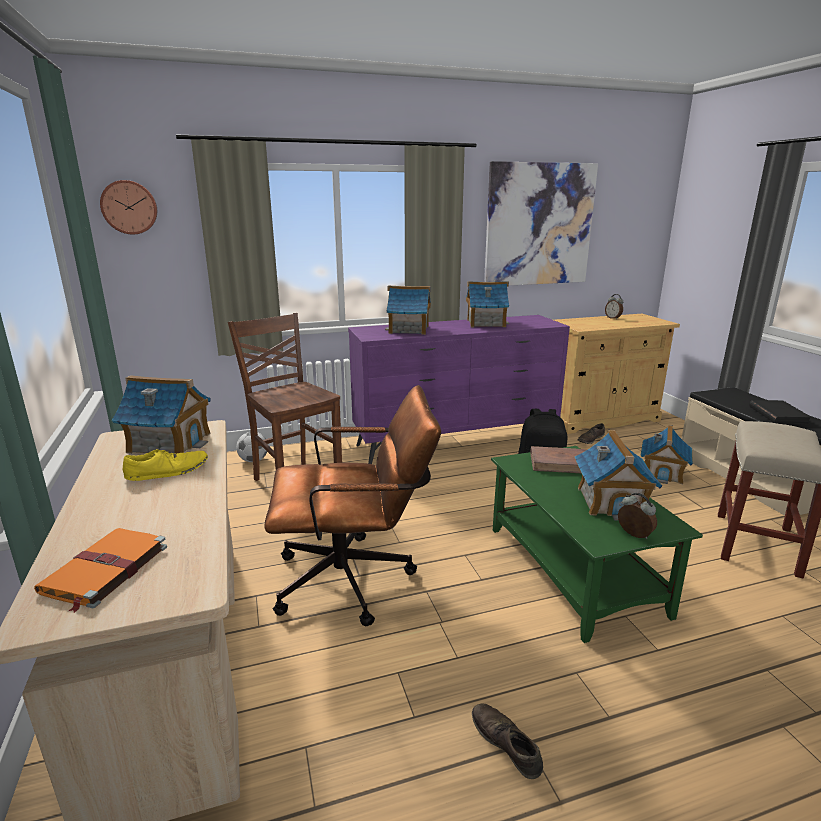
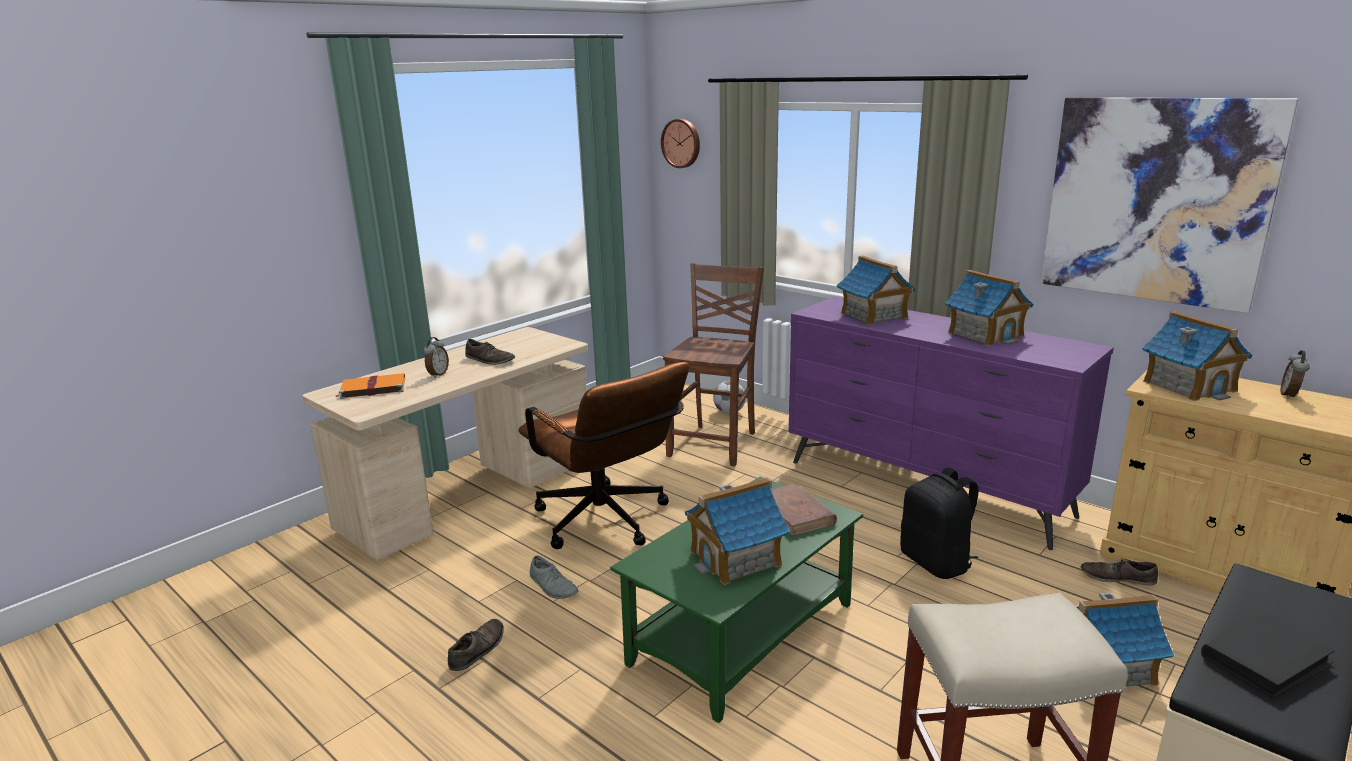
camera: 60 degrees right, 0 degrees up
toy house [112,375,211,454] -> toy house moved to [1142,311,1253,401]
yellow shoe [123,449,208,481] -> brown shoe [465,339,515,365]
alarm clock [618,493,657,539] -> alarm clock moved to [423,337,449,378]
none -> grey shoe [530,555,578,599]

